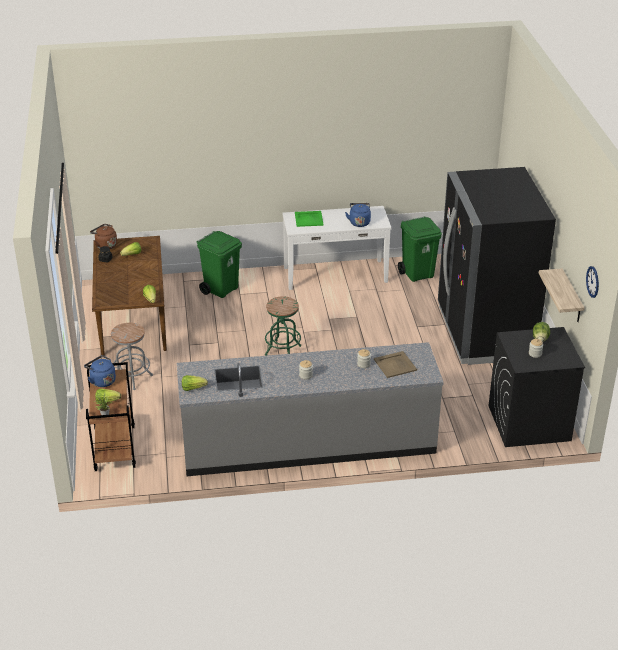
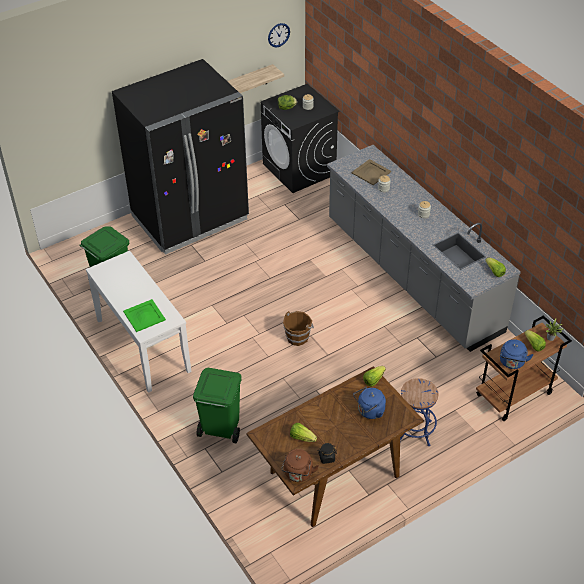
camera: 115 degrees left, 10 degrees up
grey stool [111,323,153,390] -> blue stool [400,378,438,446]
green stool [265,296,301,356] -> brown bucket [283,311,314,346]
blue kettle [345,203,371,227] -> blue kettle moved to [353,387,386,419]

